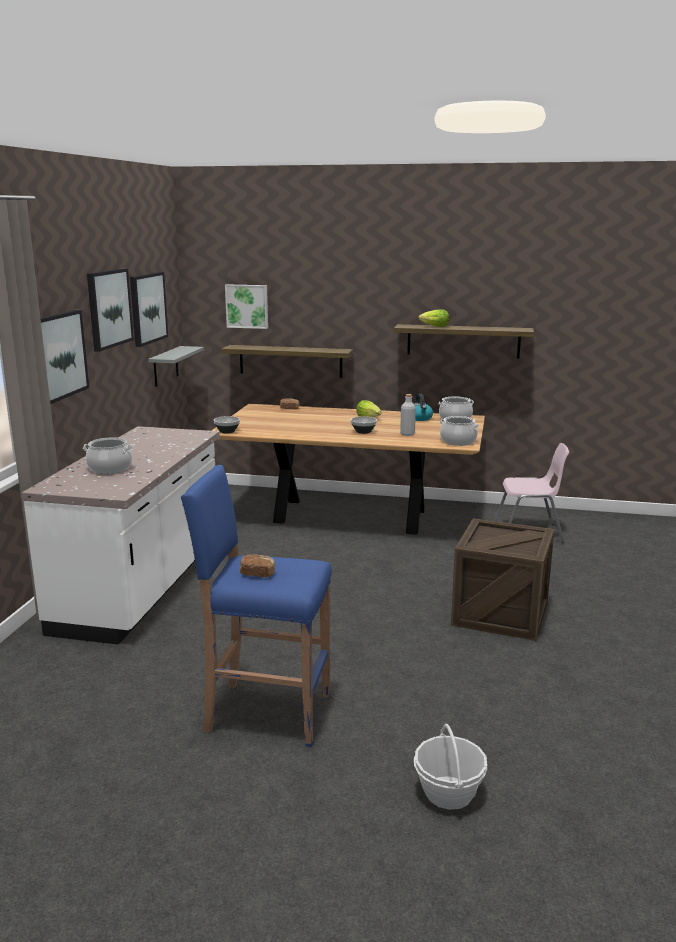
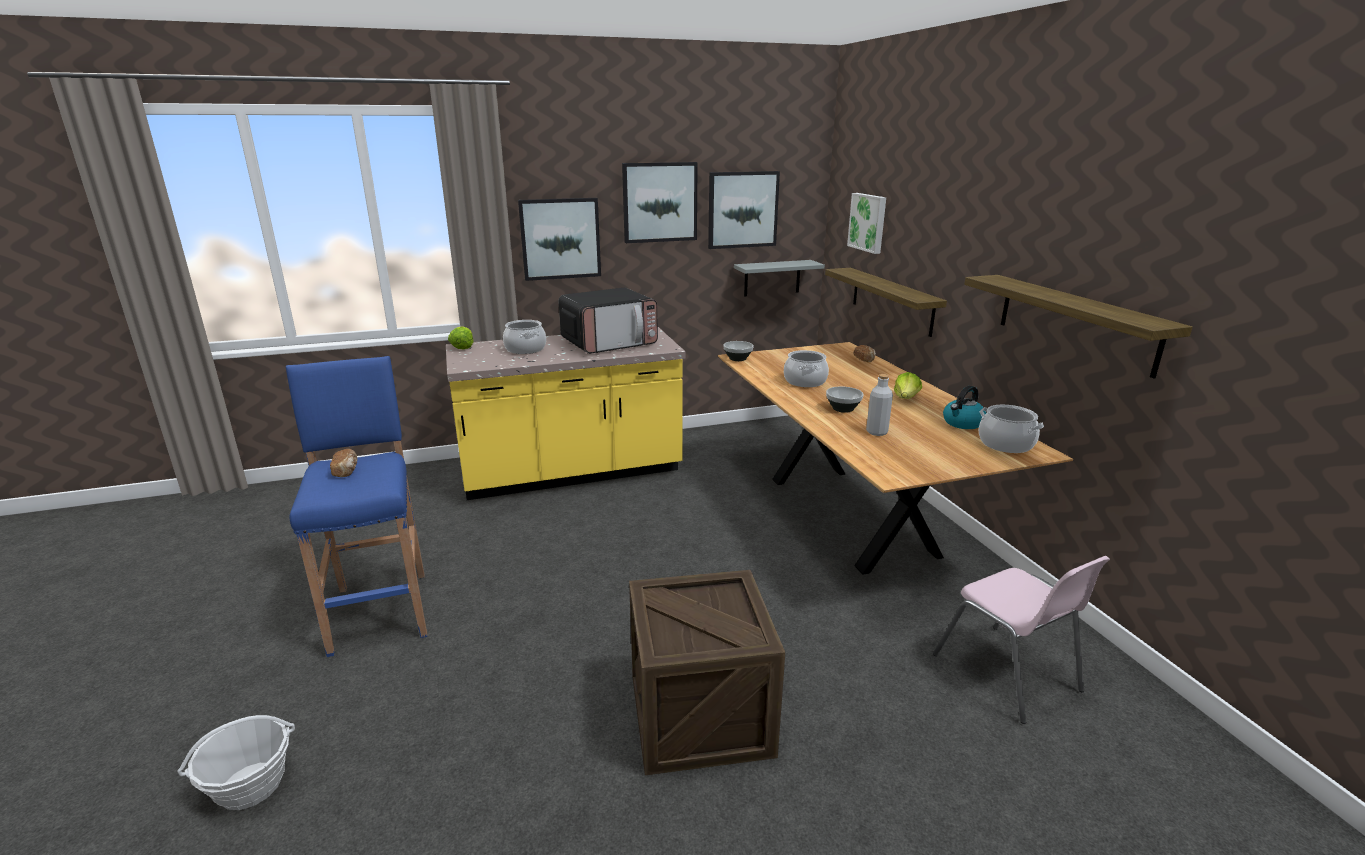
camera: 60 degrees right, 5 degrees up
white counter [22,426,220,645] -> yellow counter [446,327,685,500]
lettuce [418,309,449,327] -> lettuce moved to [448,326,474,349]
cooking pot [440,416,479,446] -> cooking pot moved to [784,350,829,387]
none -> microwave [558,288,658,354]

